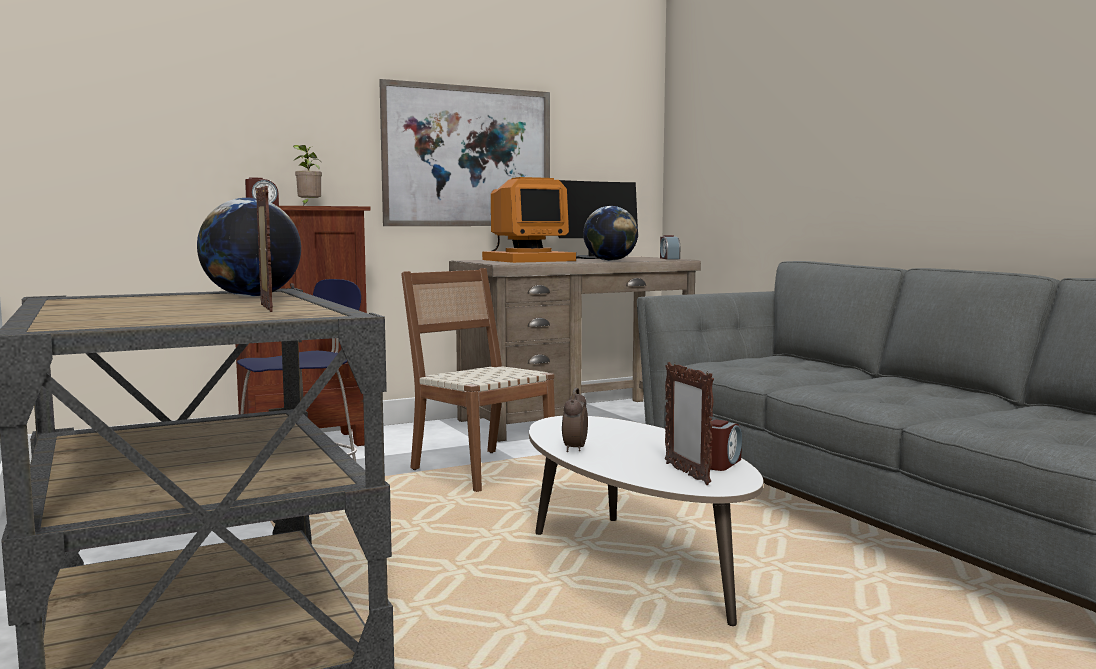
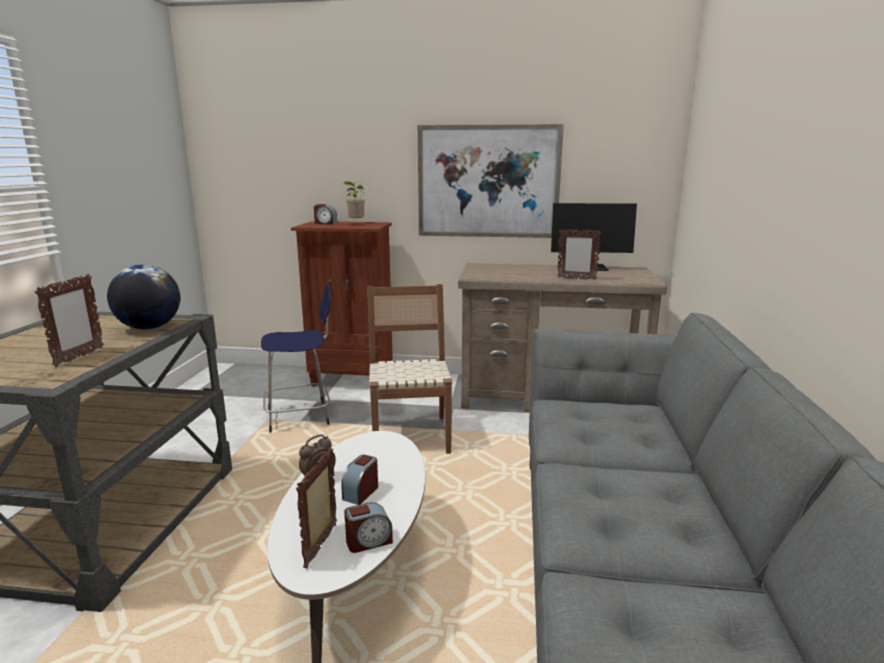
camera: 35 degrees right, 10 degrees up
monitor [482,177,576,263] -> none
globe [583,206,638,261] -> picture frame [557,229,601,280]
alarm clock [660,235,680,259] -> alarm clock moved to [341,455,378,505]

